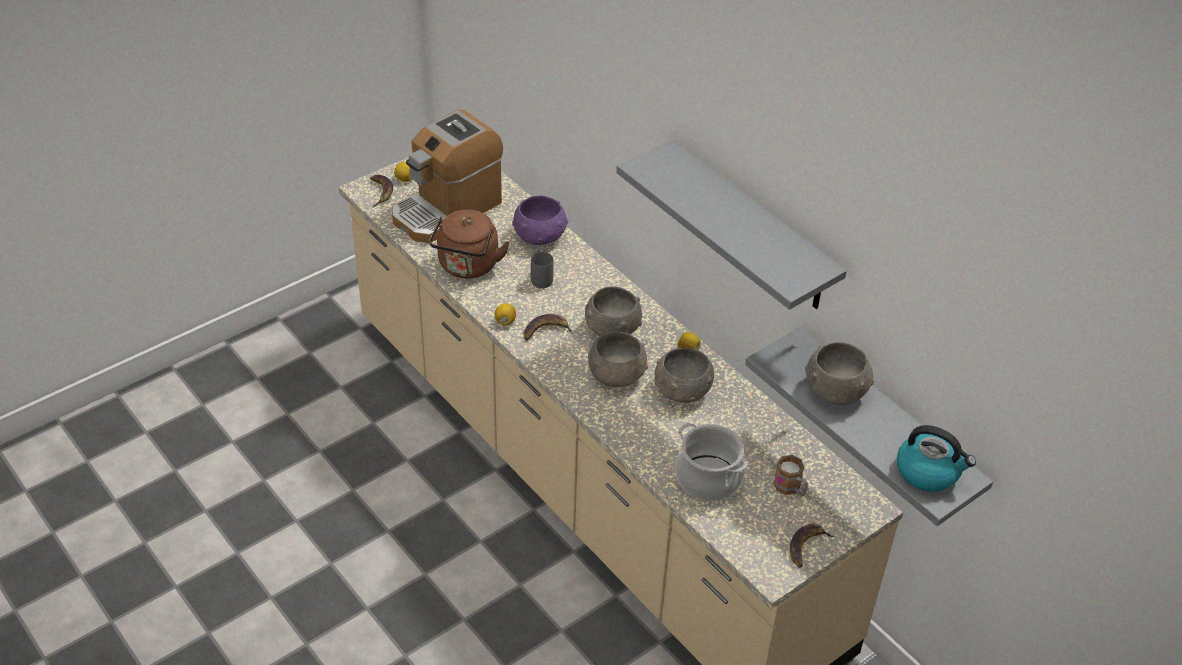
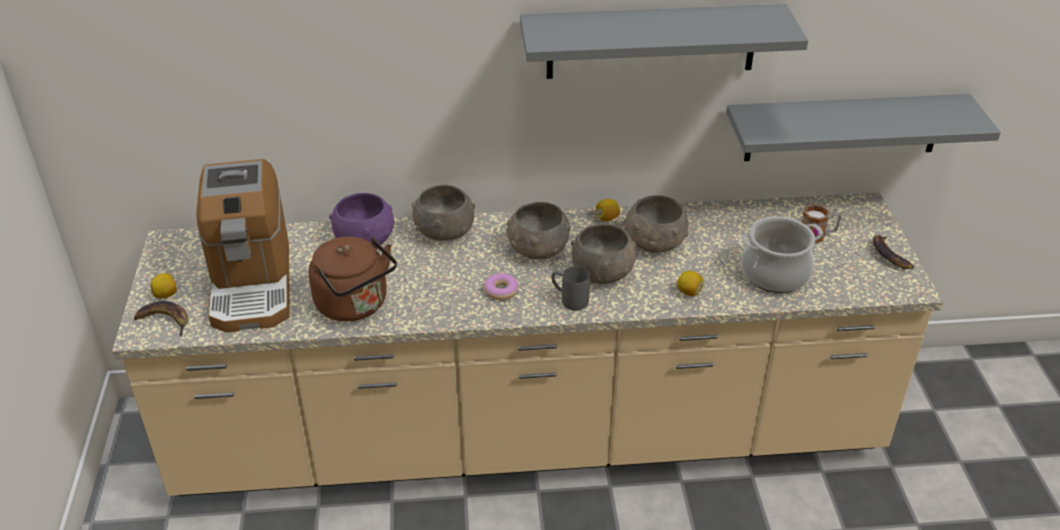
camera: 55 degrees left, 5 degrees down
lemon [495,303,516,325] -> lemon moved to [677,271,704,296]
banana [523,314,574,341] -> donut [484,273,519,300]
grey mug [531,249,554,288] -> grey mug moved to [551,266,590,311]
grey bowl [805,342,874,405] -> grey bowl moved to [412,185,475,241]
kettle [897,425,976,492] -> none

